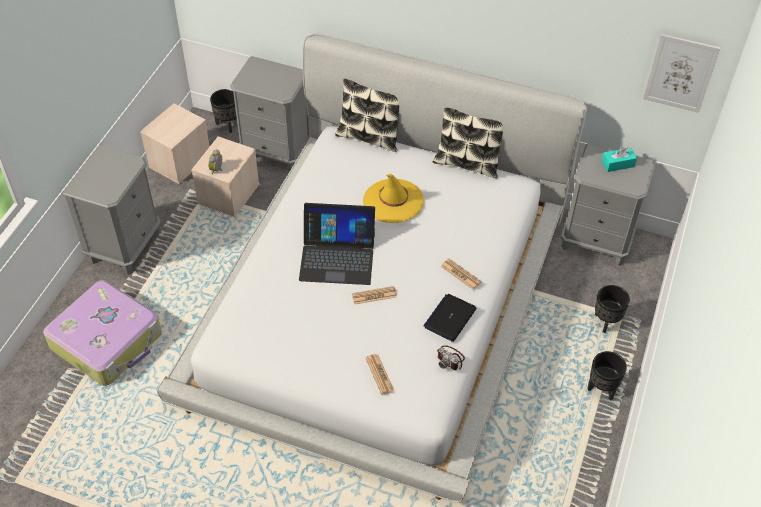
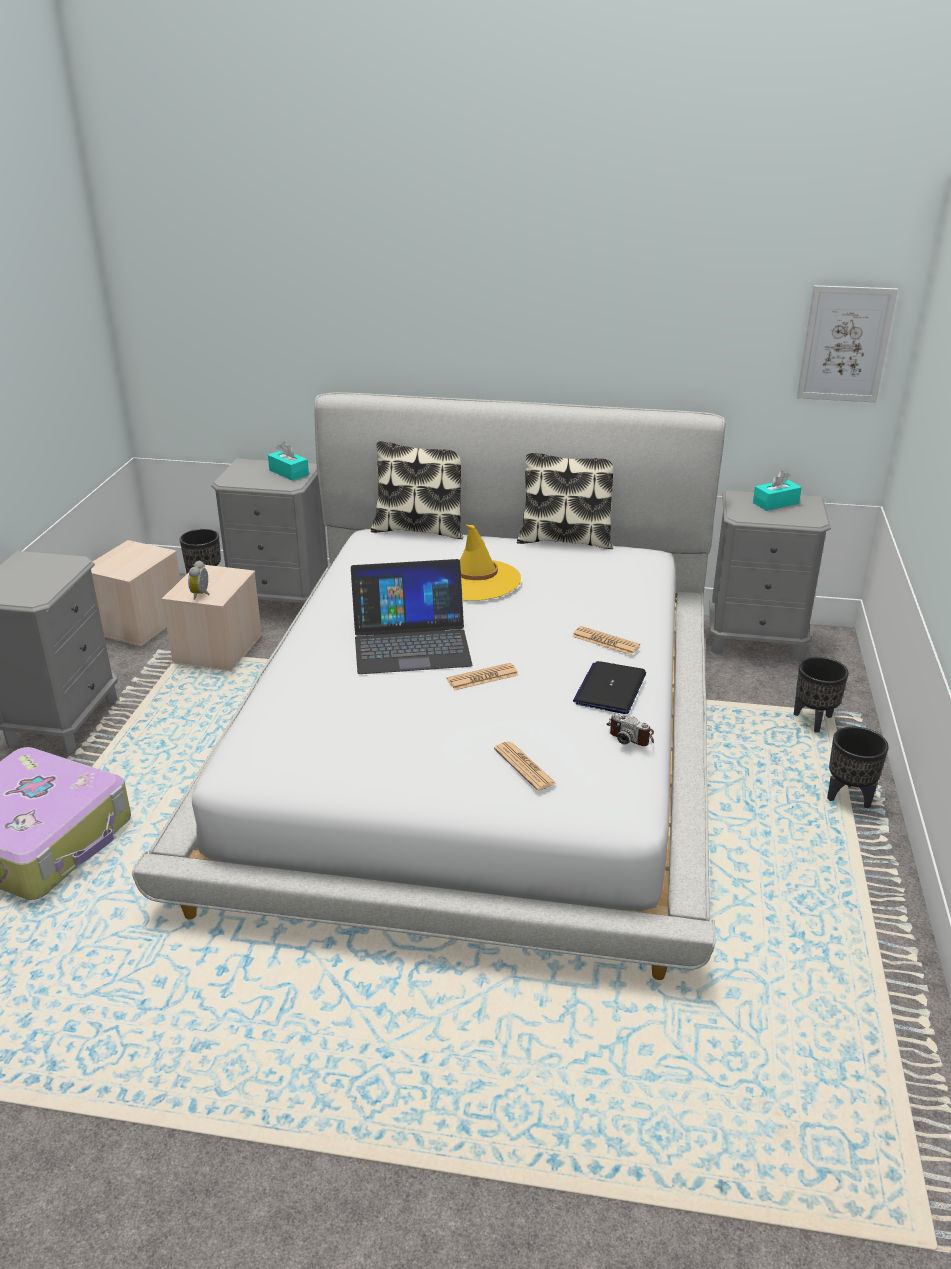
camera: 10 degrees left, 20 degrees down
none -> turquoise tissue box [268,442,309,481]

